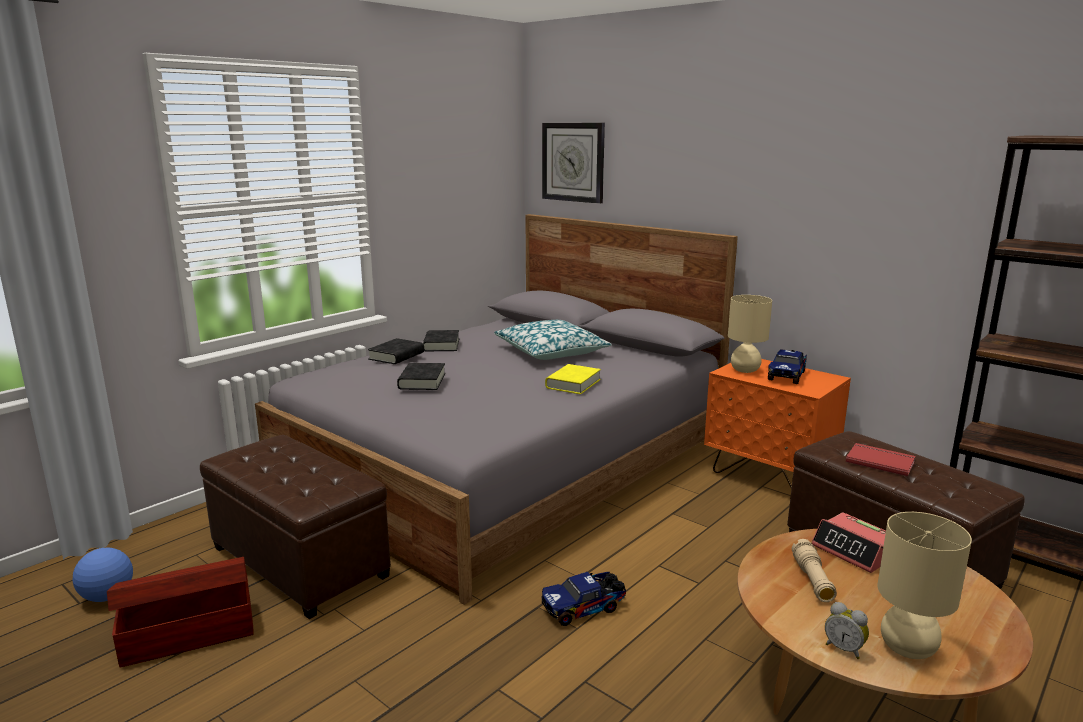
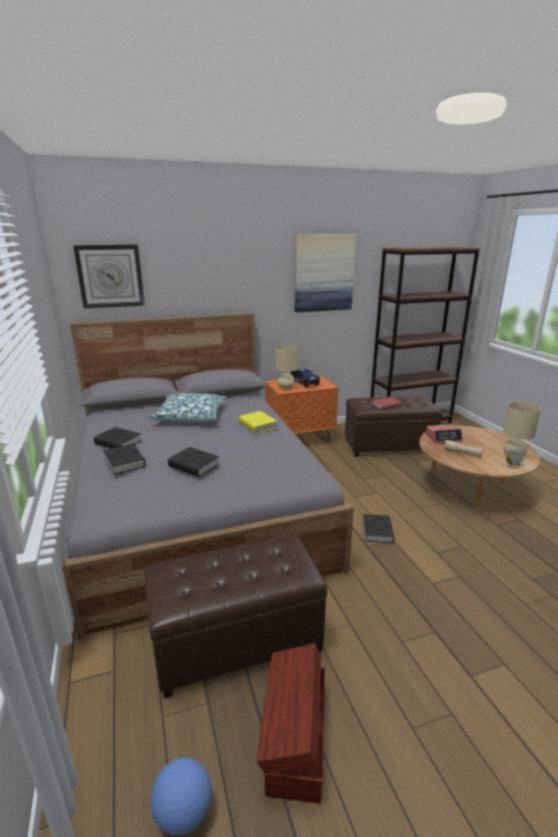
camera: 60 degrees left, 5 degrees up
toy truck [541,572,626,626] -> black book [363,514,395,543]
none -> picture [295,234,356,312]

